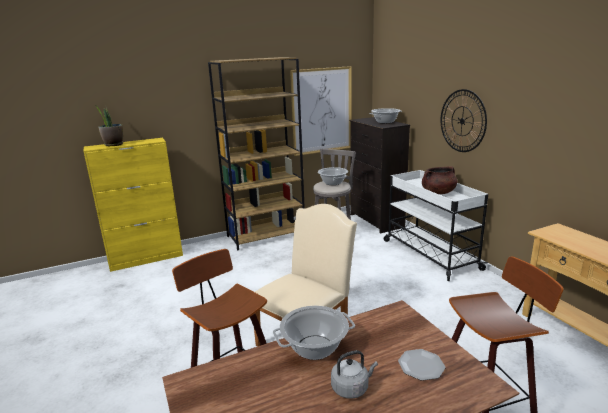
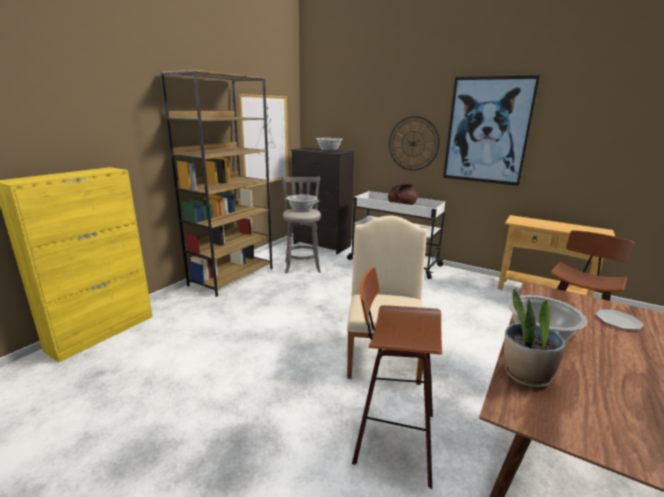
camera: 35 degrees left, 0 degrees up
potted plant [96,105,123,146] -> potted plant moved to [504,289,565,389]
grey kettle [331,350,378,399] -> none
none -> picture [443,75,540,186]

